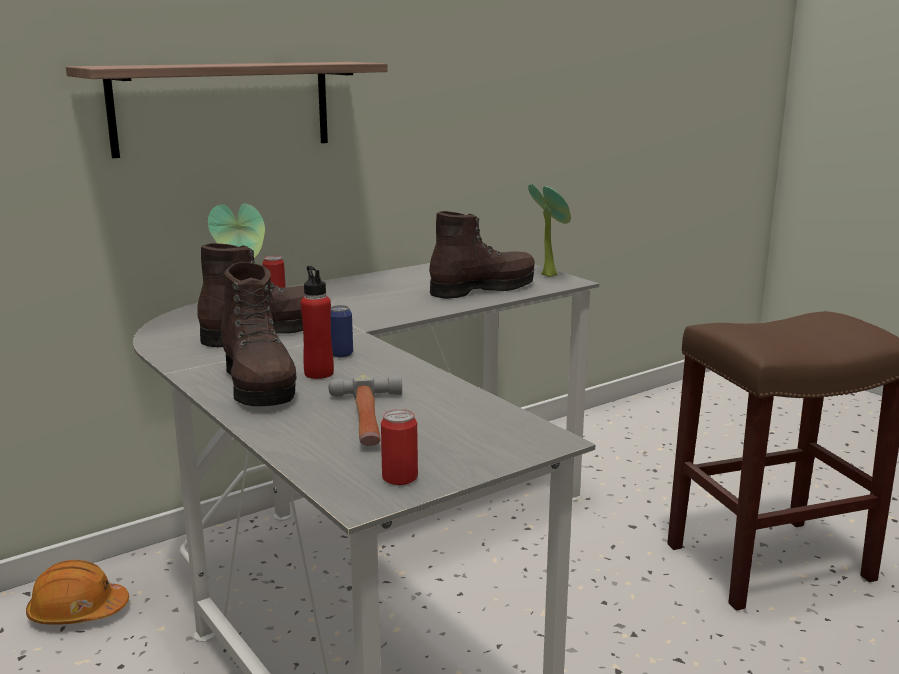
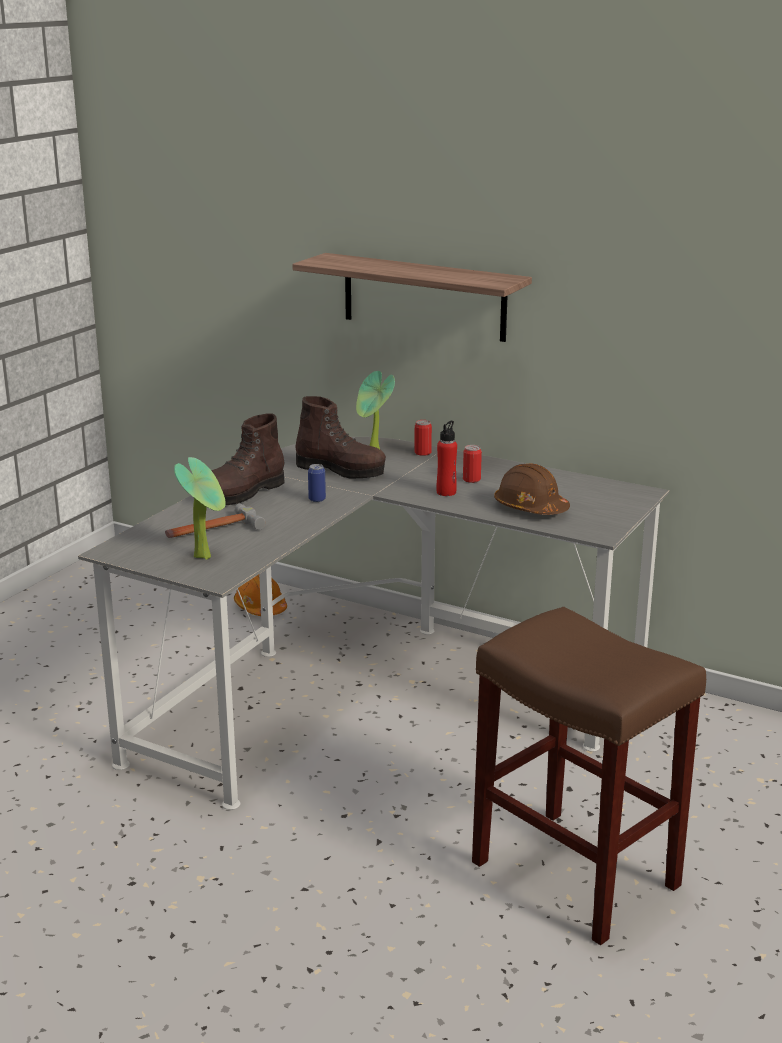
camera: 65 degrees right, 5 degrees up
red bottle [301,266,334,379] -> red bottle moved to [436,421,457,496]
can [381,409,418,485] -> can moved to [463,445,482,483]
brown boot [429,211,535,299] -> brown hard hat [494,463,570,515]
potted plant [528,184,571,277] -> potted plant moved to [174,457,226,560]

